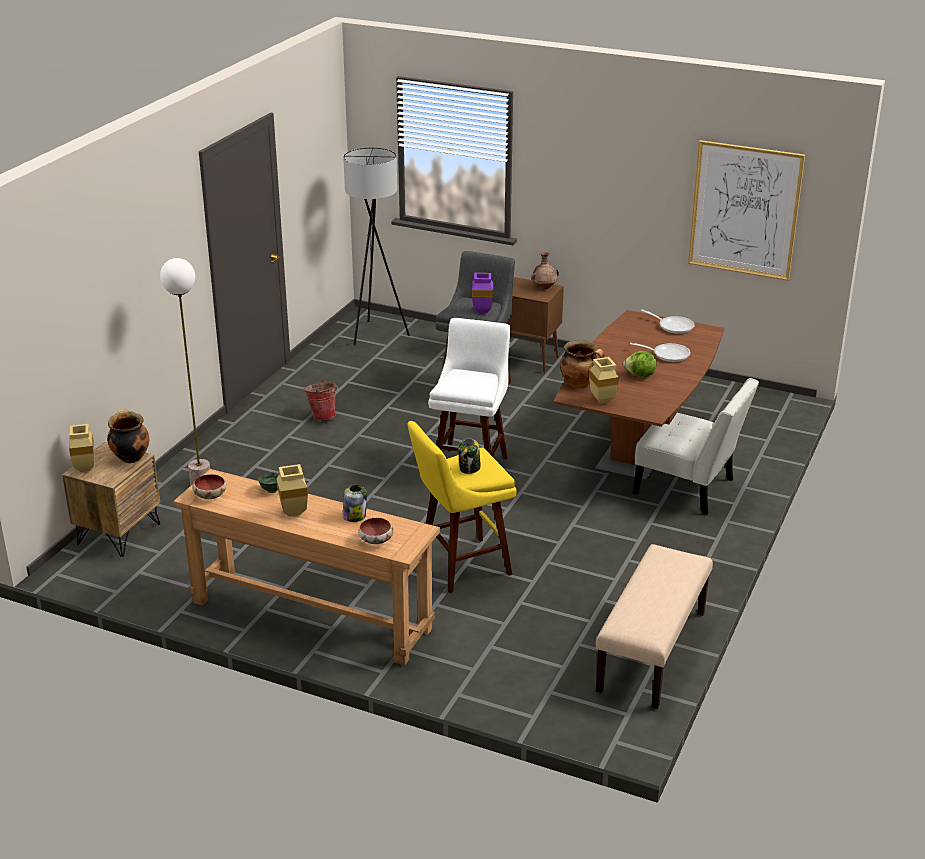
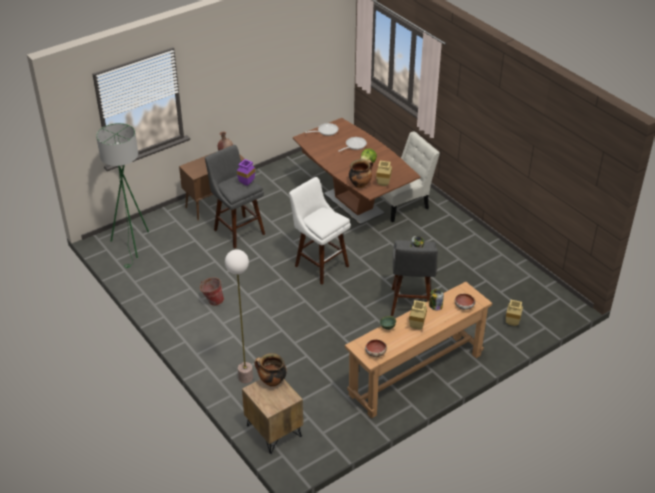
camera: 60 degrees left, 10 degrees up
beige vase [69,424,94,472] -> beige vase moved to [506,300,523,326]
grey floor lamp [330,147,410,347] -> green floor lamp [96,123,149,268]
yellow stool [407,421,517,593] -> grey stool [391,240,438,316]
beige bench [596,544,713,709] -> none
picture [688,140,805,281] -> none

